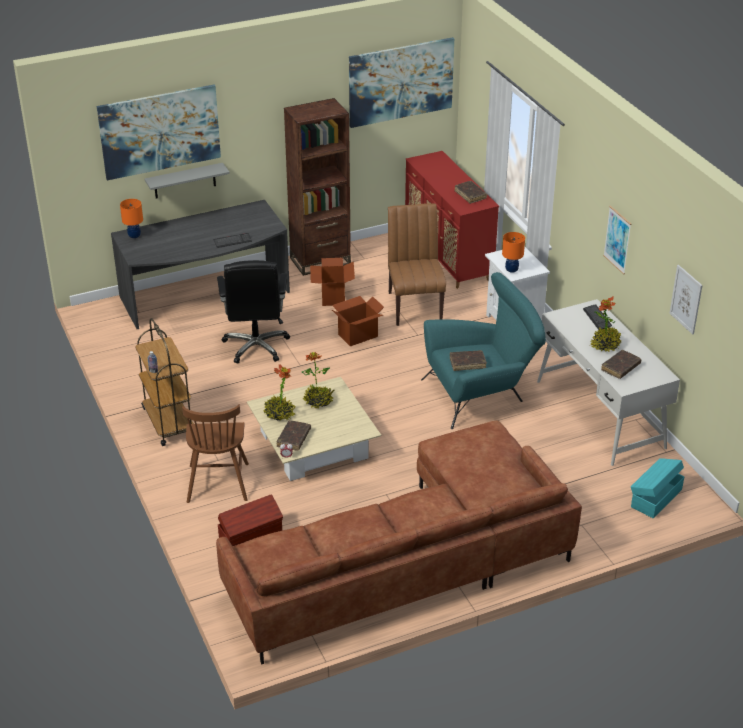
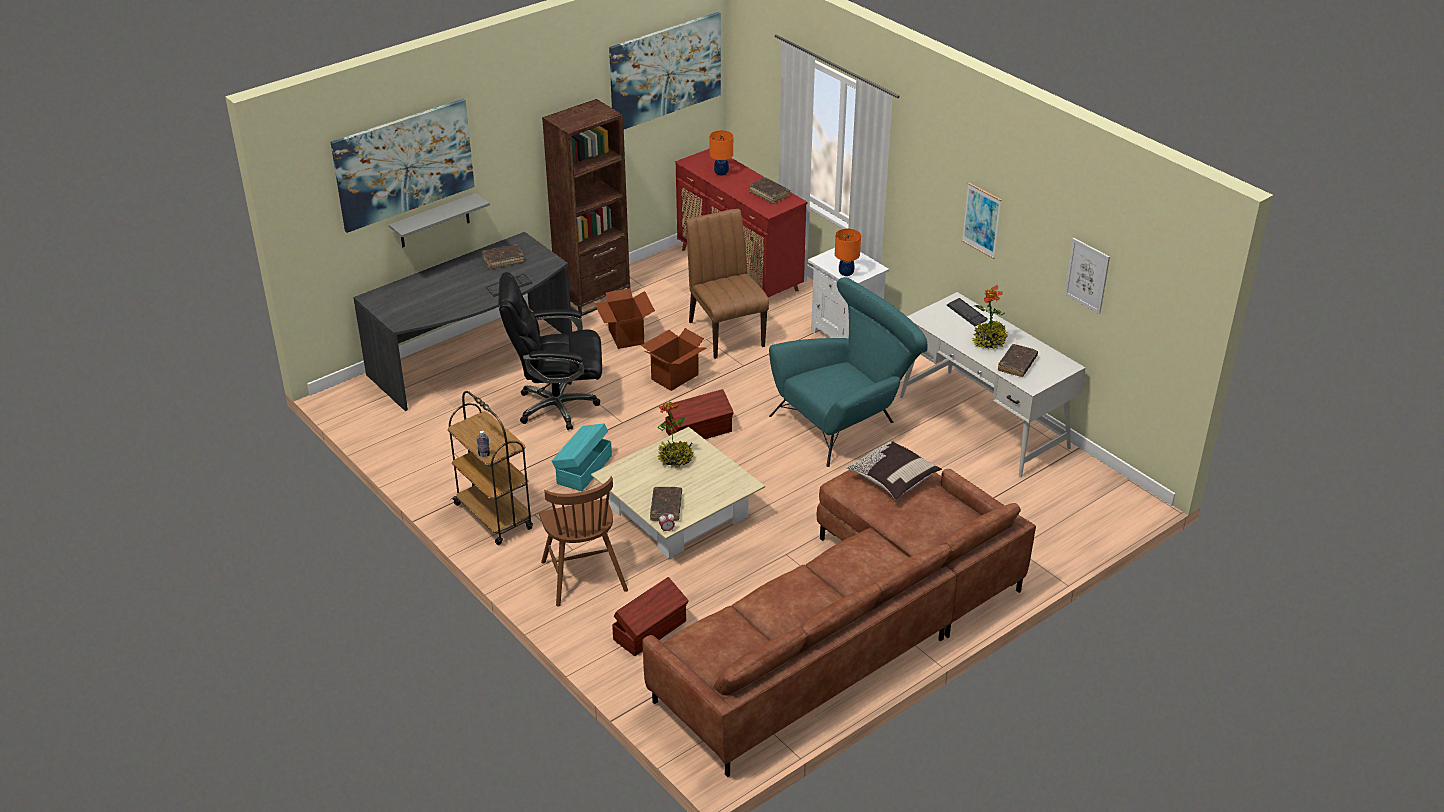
camera: 15 degrees left, 0 degrees up
orange table lamp [120,199,143,238] -> orange table lamp moved to [710,130,733,176]
black office chair [217,260,290,364] -> black office chair turned 105 degrees clockwise [499,272,602,430]
potted plant [263,365,295,420] -> none
brown book [450,350,487,371] -> brown book moved to [482,245,524,269]
turquoise storage box [631,458,684,519] -> turquoise storage box moved to [552,423,612,491]
none -> brown storage box [665,389,734,439]
none -> pillow [846,441,942,500]

